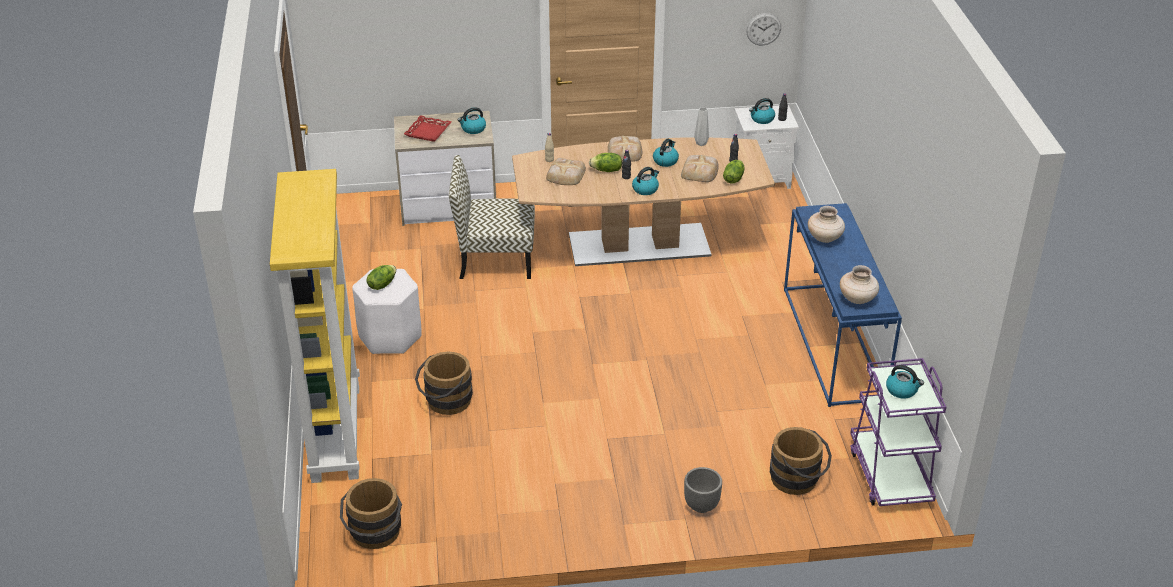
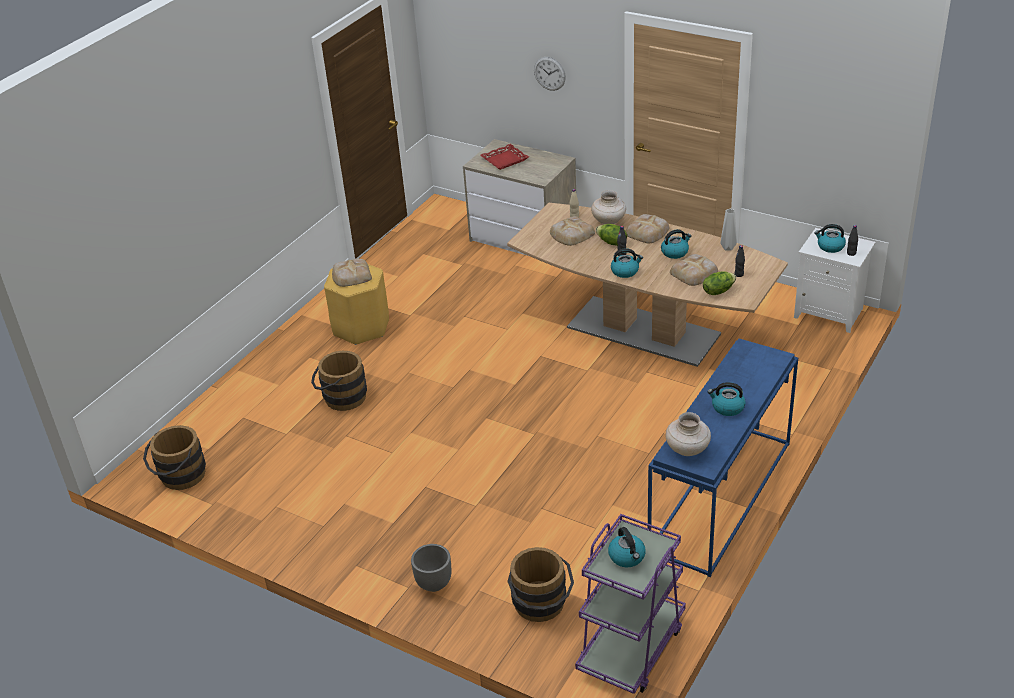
camera: 40 degrees right, 0 degrees up
yellow bookcase [270,169,360,483] -> none
white stool [352,269,421,354] -> yellow stool [324,264,389,345]
lettuce [366,265,396,290] -> bread [332,259,372,287]
chair [449,155,535,279] -> none
kettle [458,107,486,134] -> kettle moved to [707,382,746,416]
wall clock [746,13,781,46] -> wall clock moved to [534,57,566,91]
beige vase [808,206,845,243] -> beige vase moved to [591,190,626,224]

